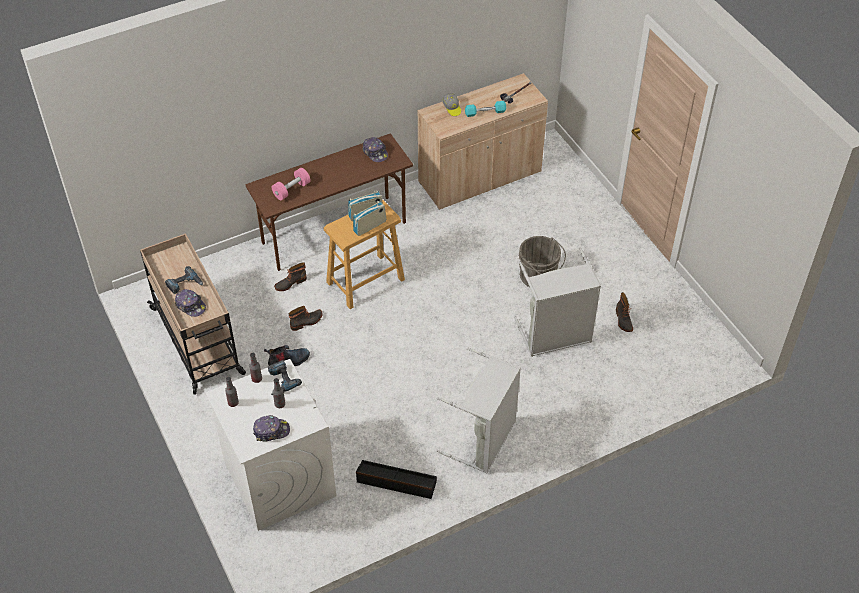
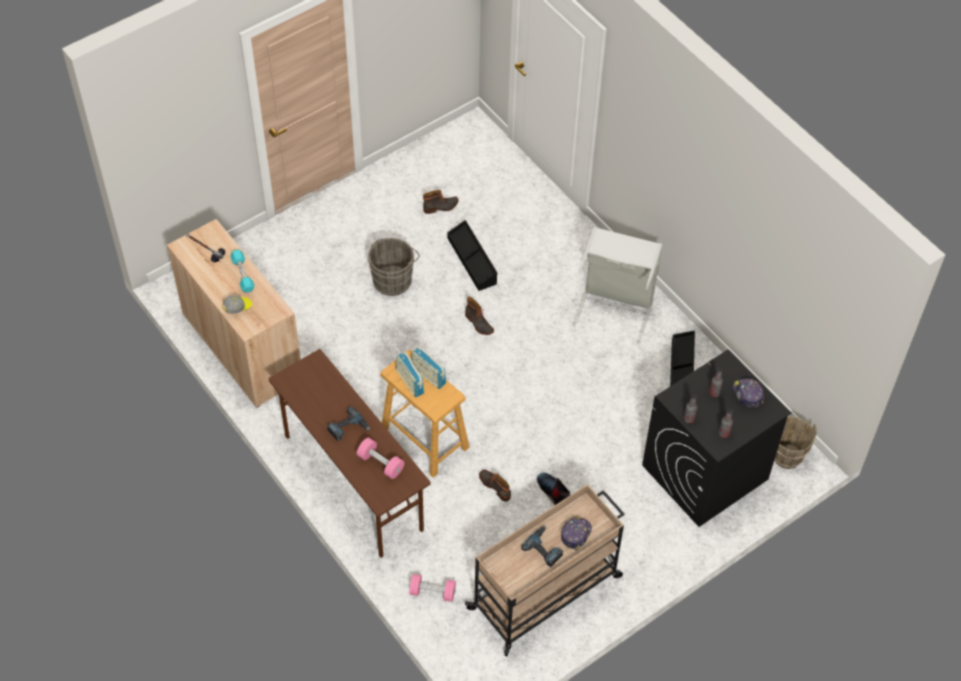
camera: 100 degrees left, 5 degrees up
white washing machine [205,359,336,531] -> black washing machine [642,349,792,527]
power drill [268,360,302,395] -> power drill moved to [327,406,370,441]
boot [274,262,307,291] -> boot moved to [465,296,494,335]
cap [363,137,388,162] -> none
grey laundry basket [514,247,601,357] -> black storage box [447,220,497,291]
none -> pink dumbbell [409,574,456,602]
none -> brown bucket [775,417,817,469]

